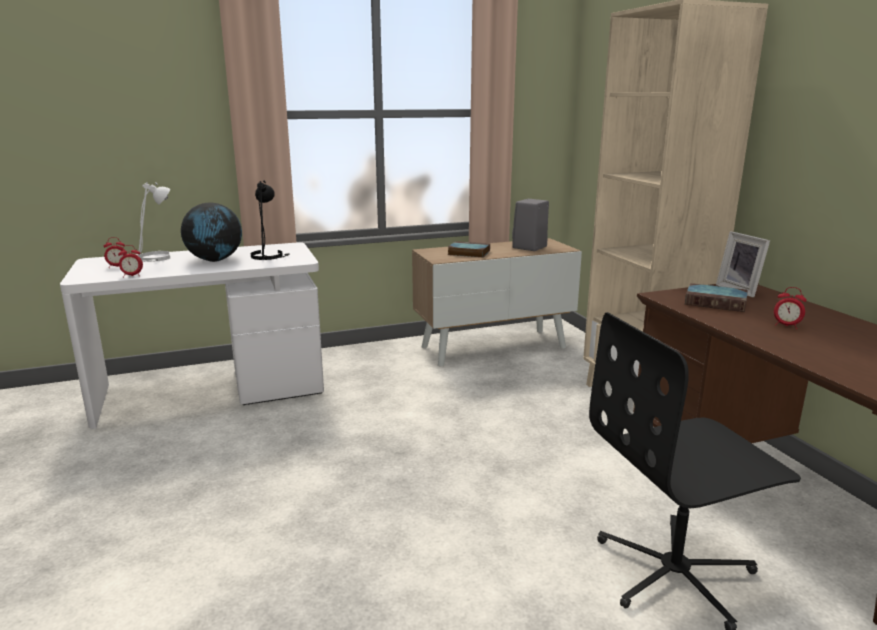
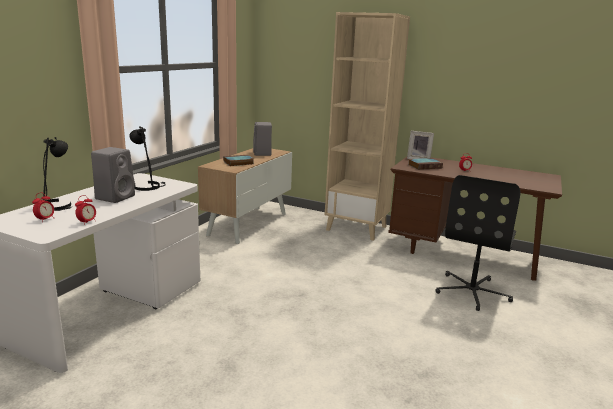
camera: 45 degrees left, 0 degrees up
white table lamp [138,182,170,262] -> black table lamp [43,137,71,211]
globe [181,202,242,262] -> grey speaker [91,147,135,203]

